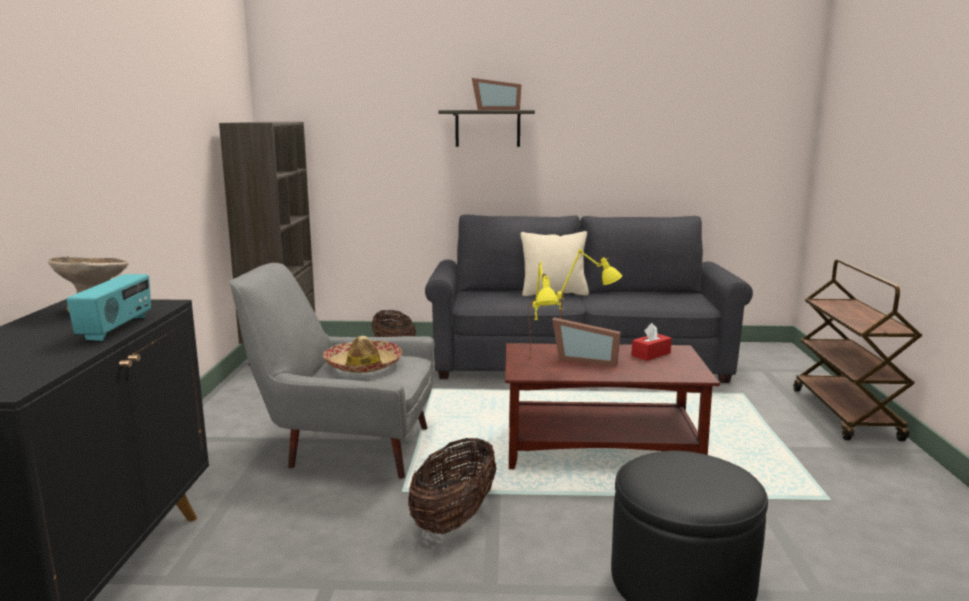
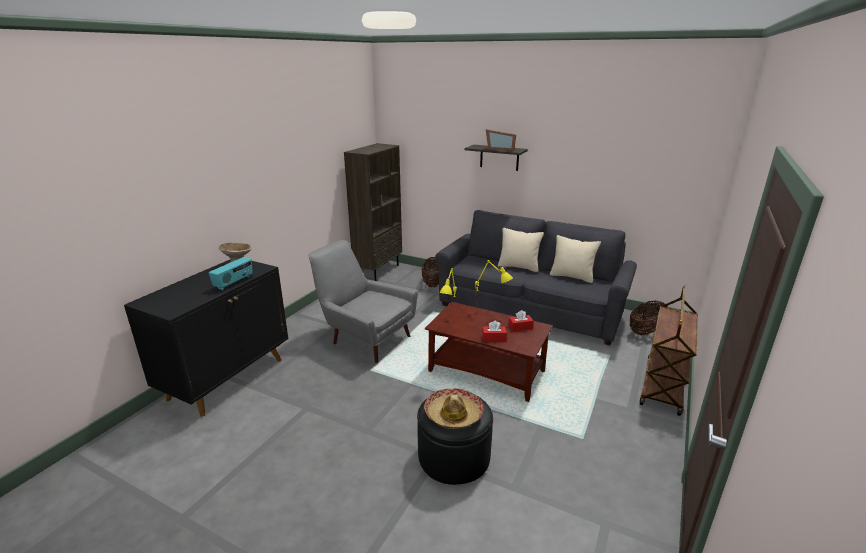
camera: 25 degrees right, 10 degrees up
hat [323,336,402,373] -> hat moved to [424,388,483,429]
basket [408,438,496,534] -> basket moved to [629,301,668,335]
picture frame [552,317,621,366] -> none
none -> red tissue box [482,321,507,341]
none -> beige pillow [550,235,601,283]

